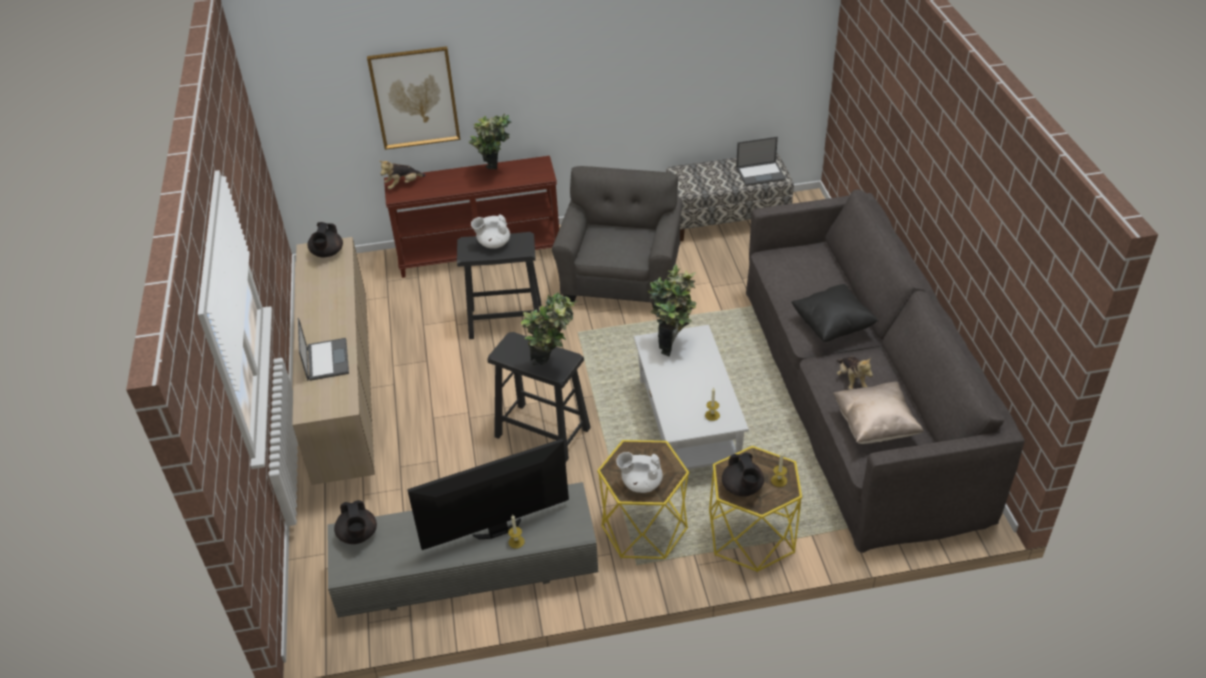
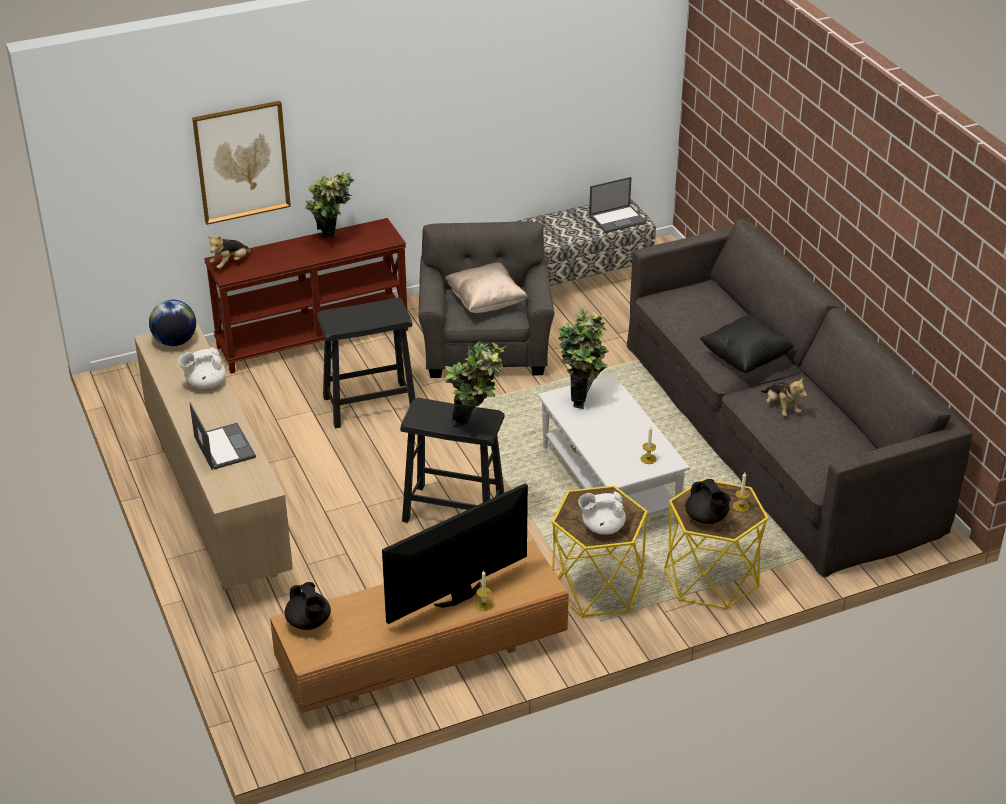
camera: 15 degrees left, 5 degrees down
black teapot [308,222,343,257] -> globe [149,300,196,346]
grey tv stand [328,482,598,618] -> brown tv stand [270,540,569,713]
white teapot [471,214,510,249] -> white teapot moved to [178,347,225,389]
beige pillow [833,382,924,444] -> beige pillow moved to [445,262,528,313]

